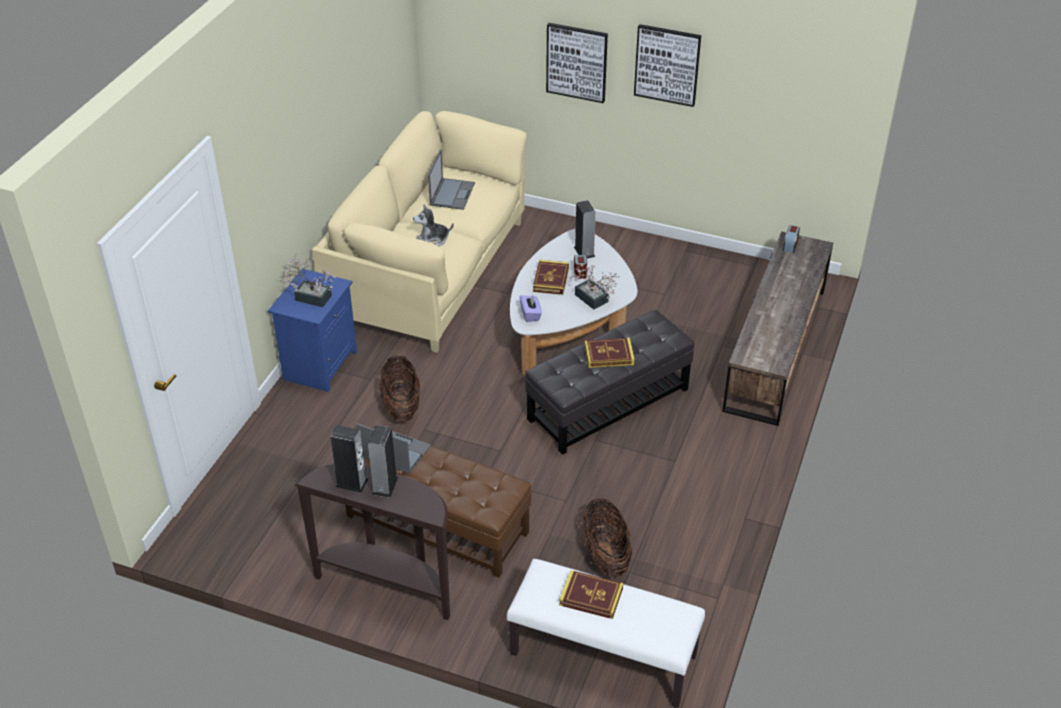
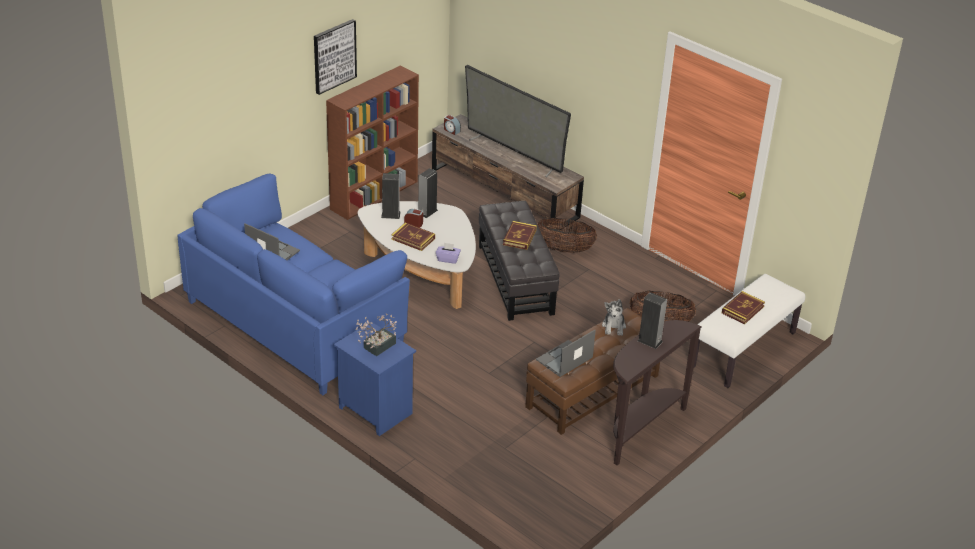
camera: 70 degrees left, 5 degrees down
beige sofa [312,111,527,353] -> blue sofa [177,174,410,395]
speaker [330,425,369,493] -> speaker moved to [418,168,438,218]
basket [380,355,420,422] -> basket moved to [537,218,597,253]
plush toy [413,205,453,246] -> plush toy moved to [602,299,626,336]
picture [546,23,608,103] -> none
potted plant [569,264,619,310] -> none
none -> brown bookcase [326,66,419,220]
none -> television [465,65,571,178]

